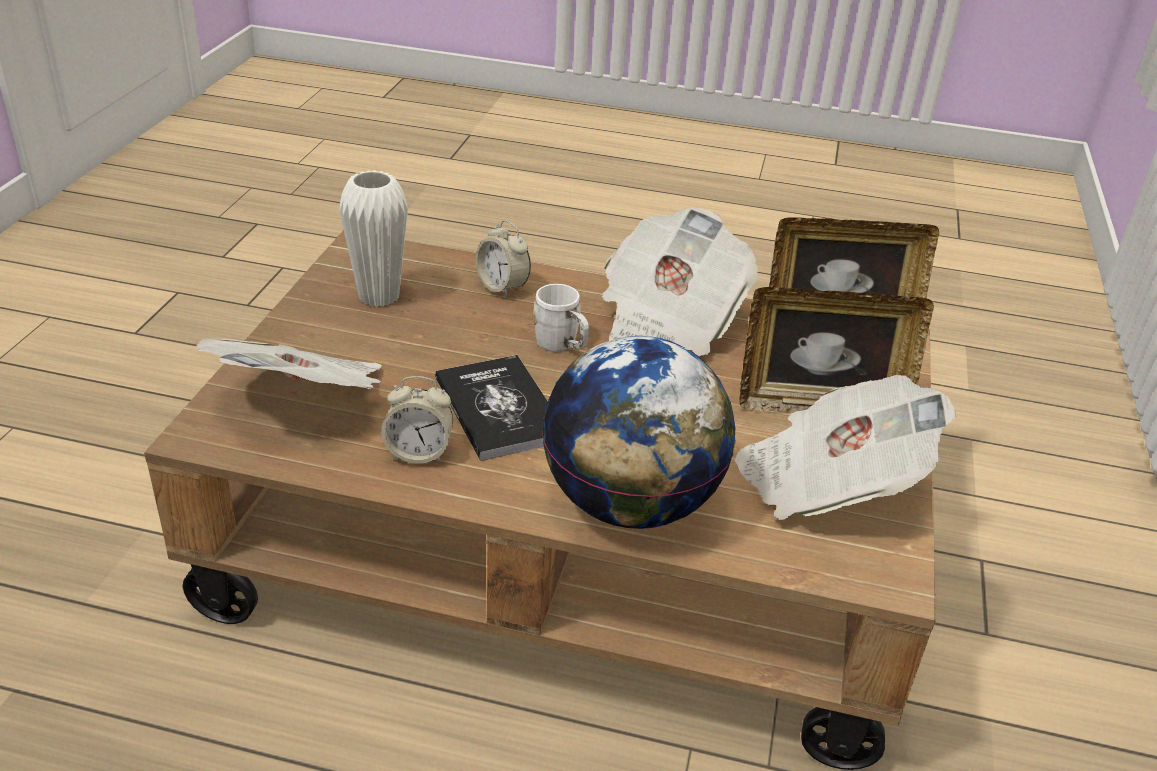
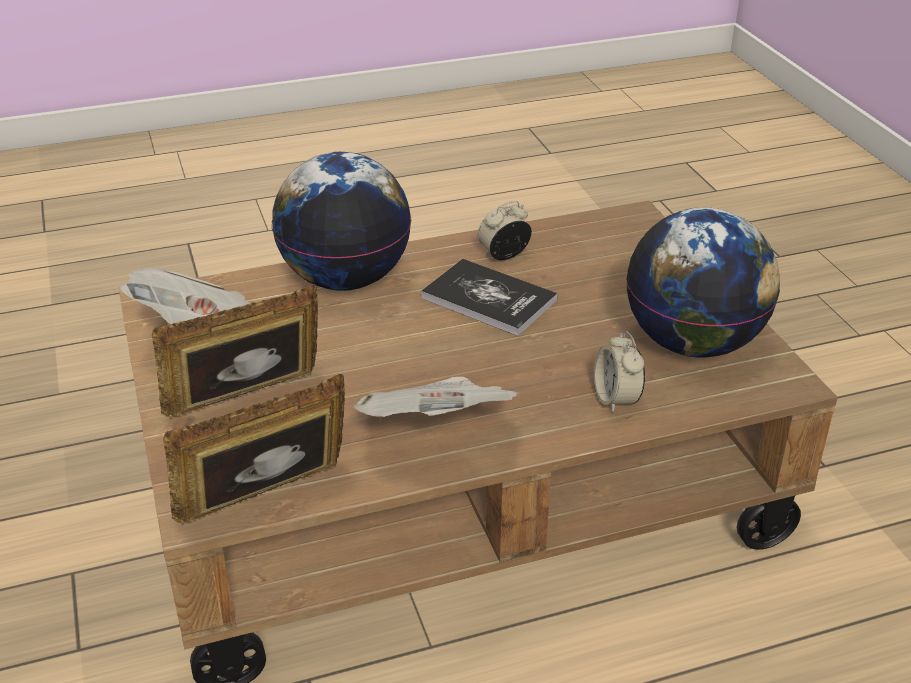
camera: 150 degrees right, 0 degrees up
newspaper [196,338,381,389] -> none
white vase [339,170,408,307] -> globe [626,207,780,358]
alarm clock [476,220,531,298] -> alarm clock turned 120 degrees counterclockwise [594,331,645,413]
white mug [533,284,589,352] -> none

